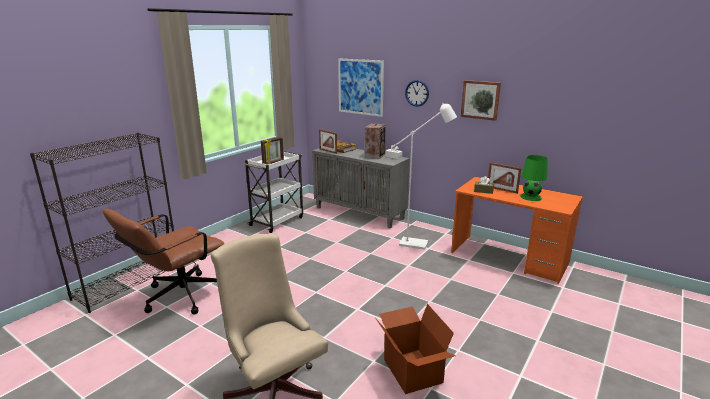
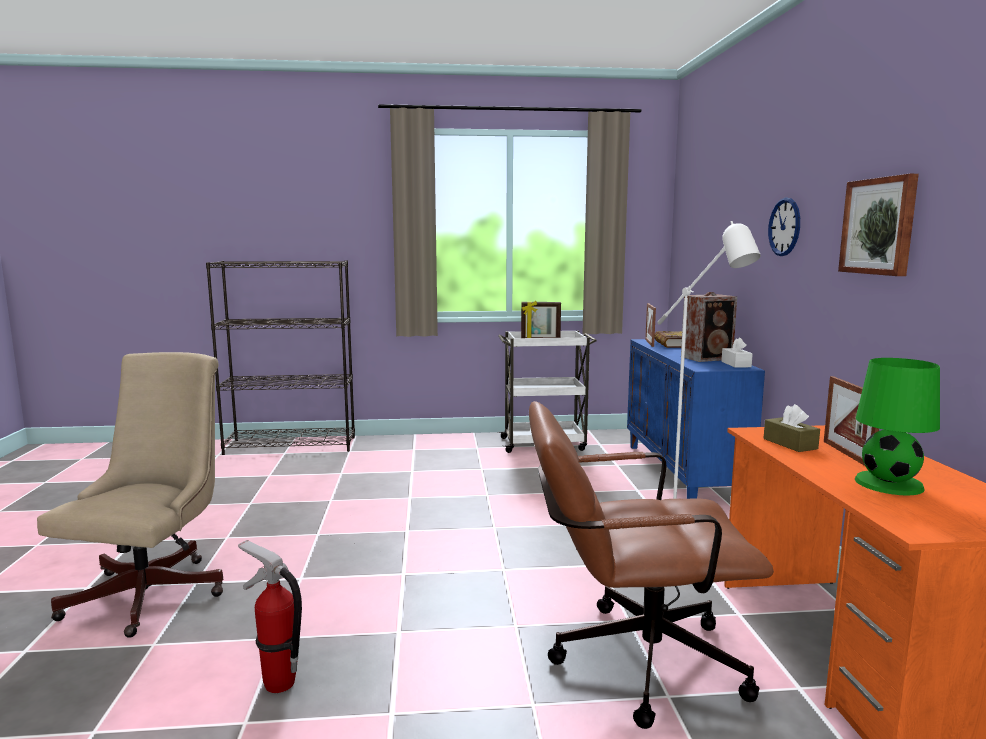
camera: 50 degrees right, 10 degrees down
brown office chair [103,209,224,315] -> brown office chair moved to [529,401,774,729]
grey cabinet [312,148,410,228] -> blue cabinet [627,339,765,499]
picture [338,58,384,117] -> none
cardboard box [375,304,456,394] -> fire extinguisher [238,540,302,693]

